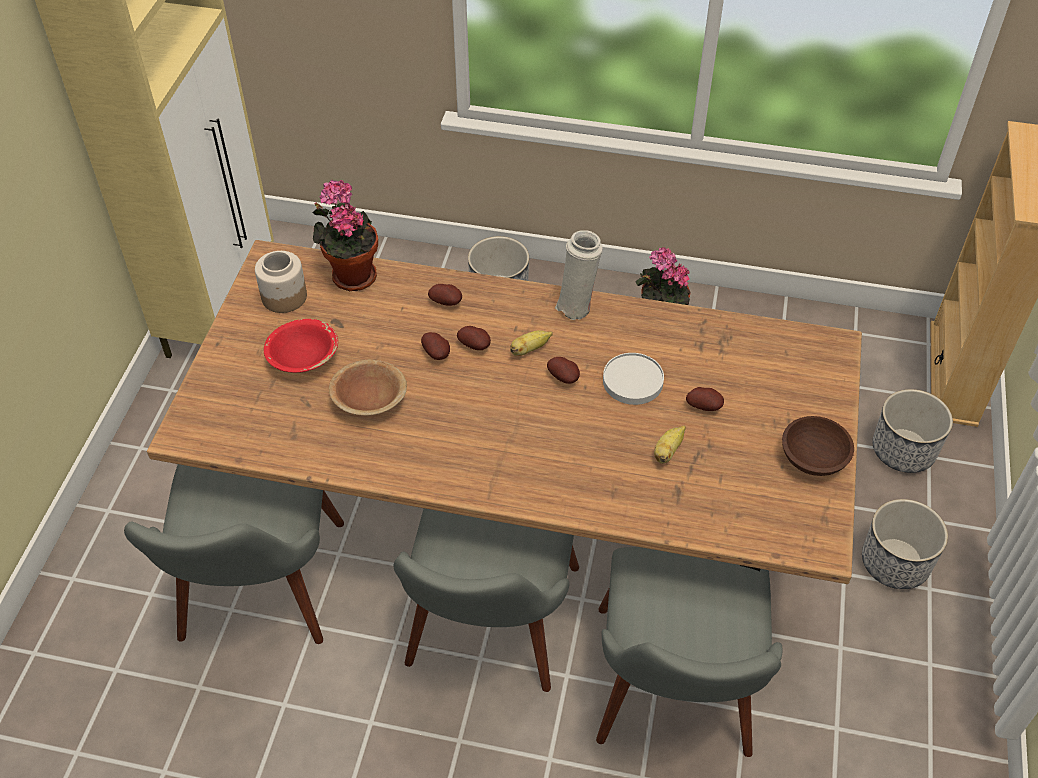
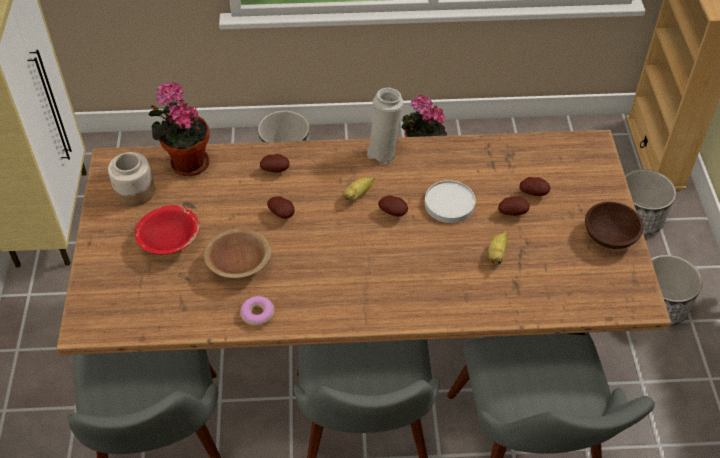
camera: 15 degrees left, 0 degrees up
potato [457,326,491,350] -> potato moved to [519,177,550,196]
none -> donut [240,296,275,326]

